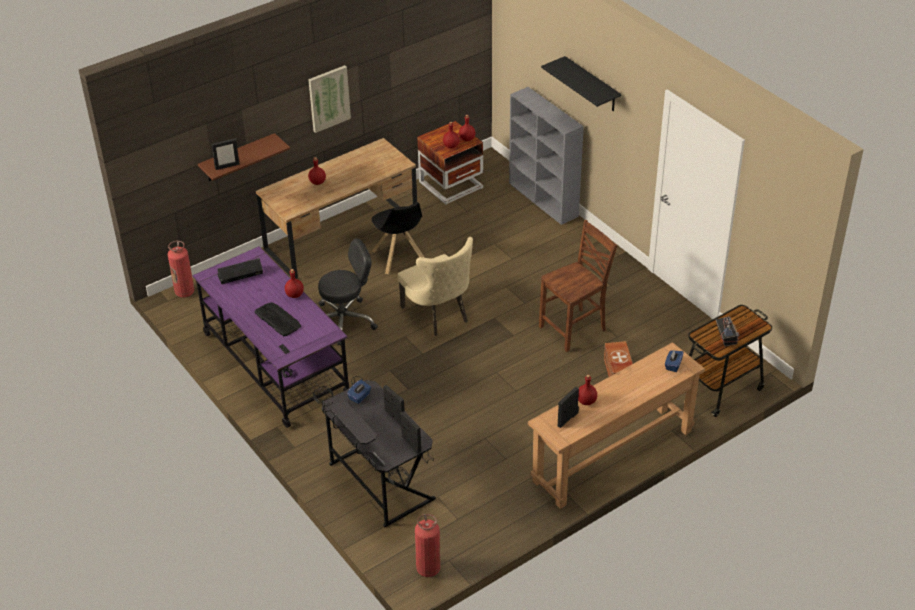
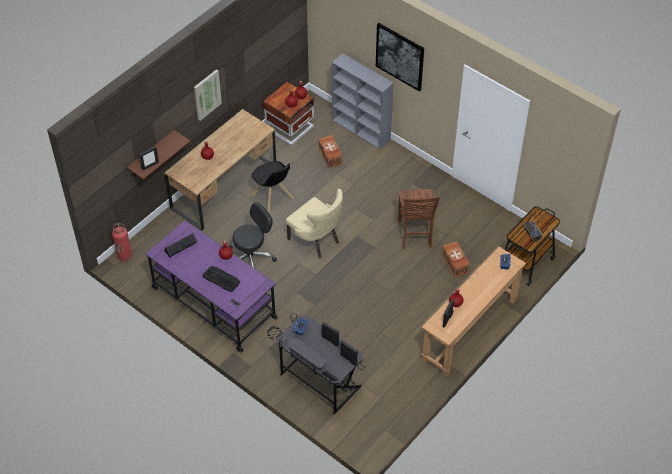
camera: 15 degrees left, 10 degrees up
fire extinguisher [415,514,440,577] -> none
brown chair [539,220,617,352] -> brown chair turned 135 degrees clockwise [398,189,440,249]
black shelf [541,56,621,111] -> picture [376,23,424,92]
none -> brown storage box [319,135,342,168]

